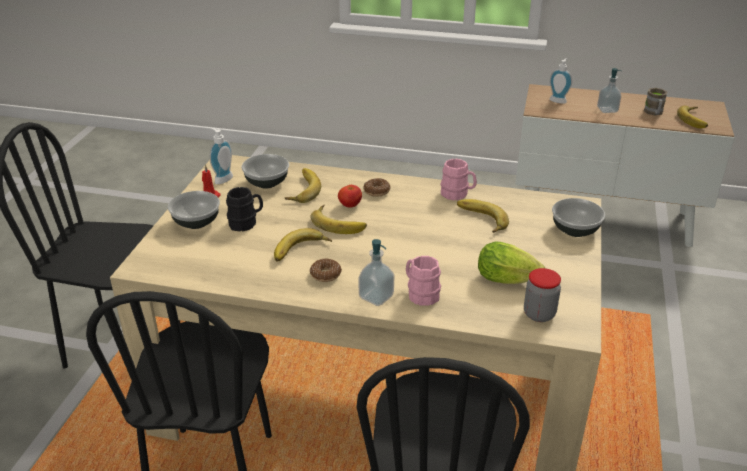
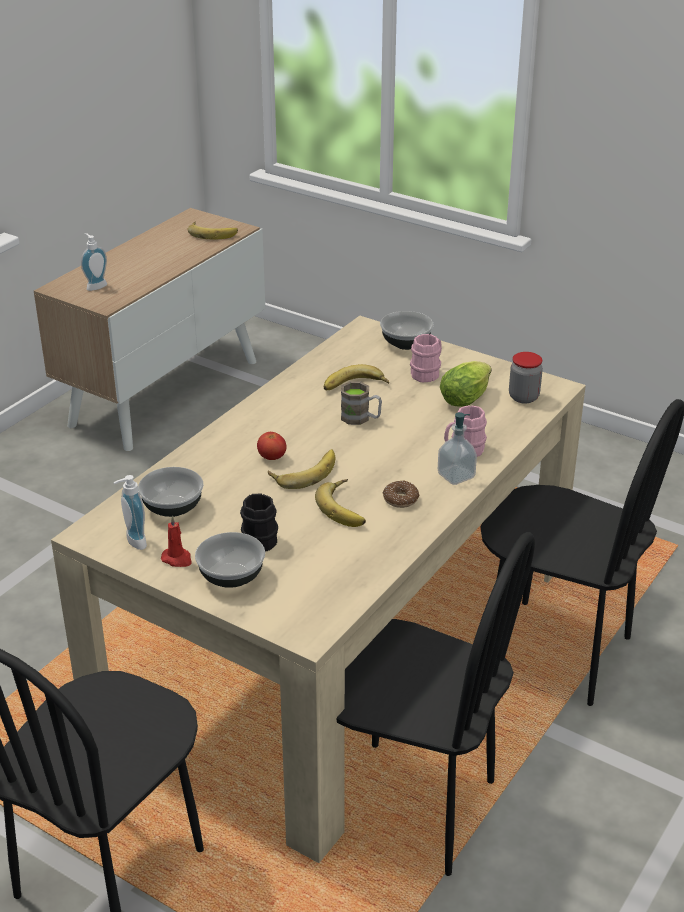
camera: 70 degrees left, 0 degrees up
banana [285,168,321,203] -> none
donut [363,178,390,197] -> none
pink mug [440,158,477,200] -> pink mug moved to [410,334,442,383]
soap dispenser [597,68,621,113] -> none
brown mug [644,88,667,116] -> brown mug moved to [341,381,382,425]

